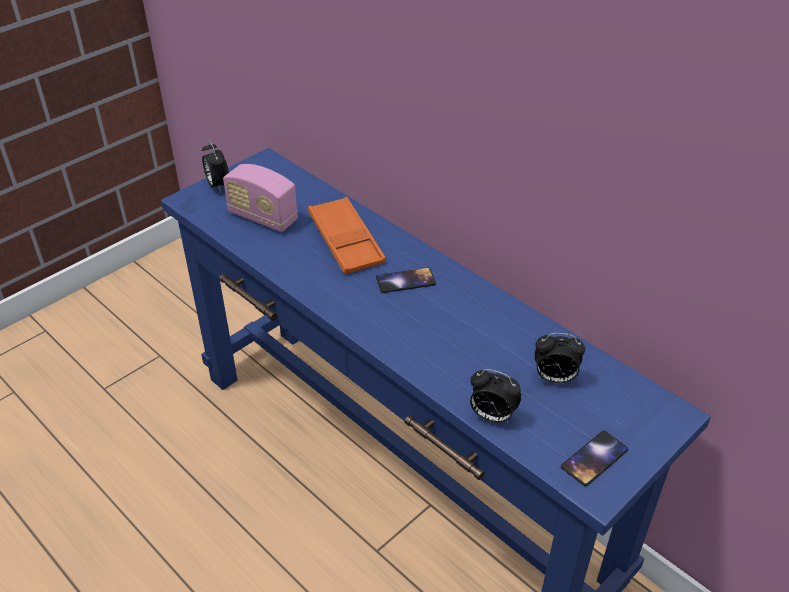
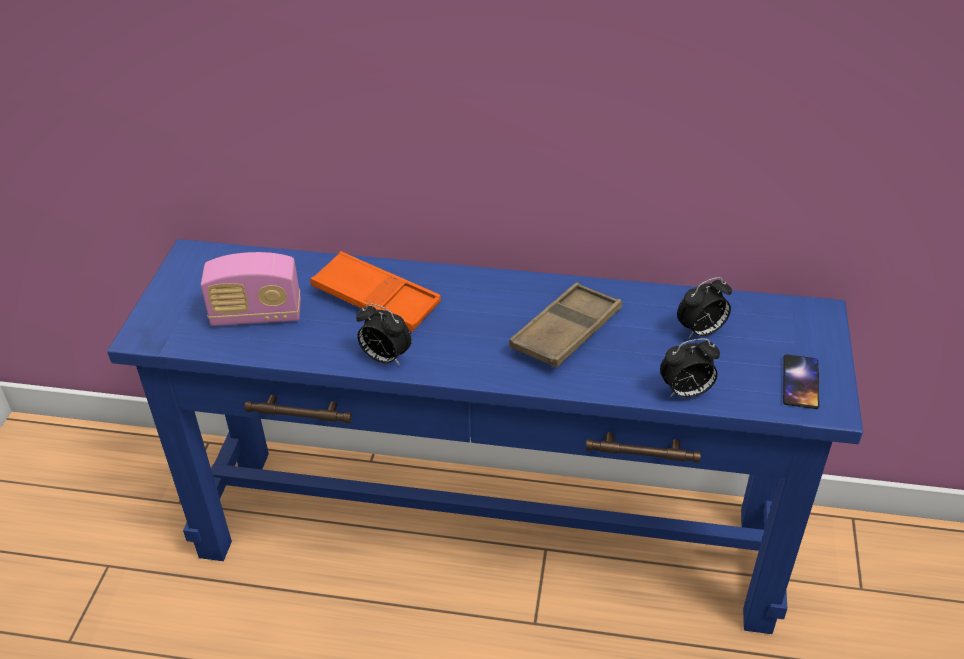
camera: 35 degrees left, 0 degrees up
alarm clock [202,141,229,193] -> alarm clock moved to [356,303,412,366]
phone [376,268,436,293] -> none
none -> brown tray [509,283,622,368]

